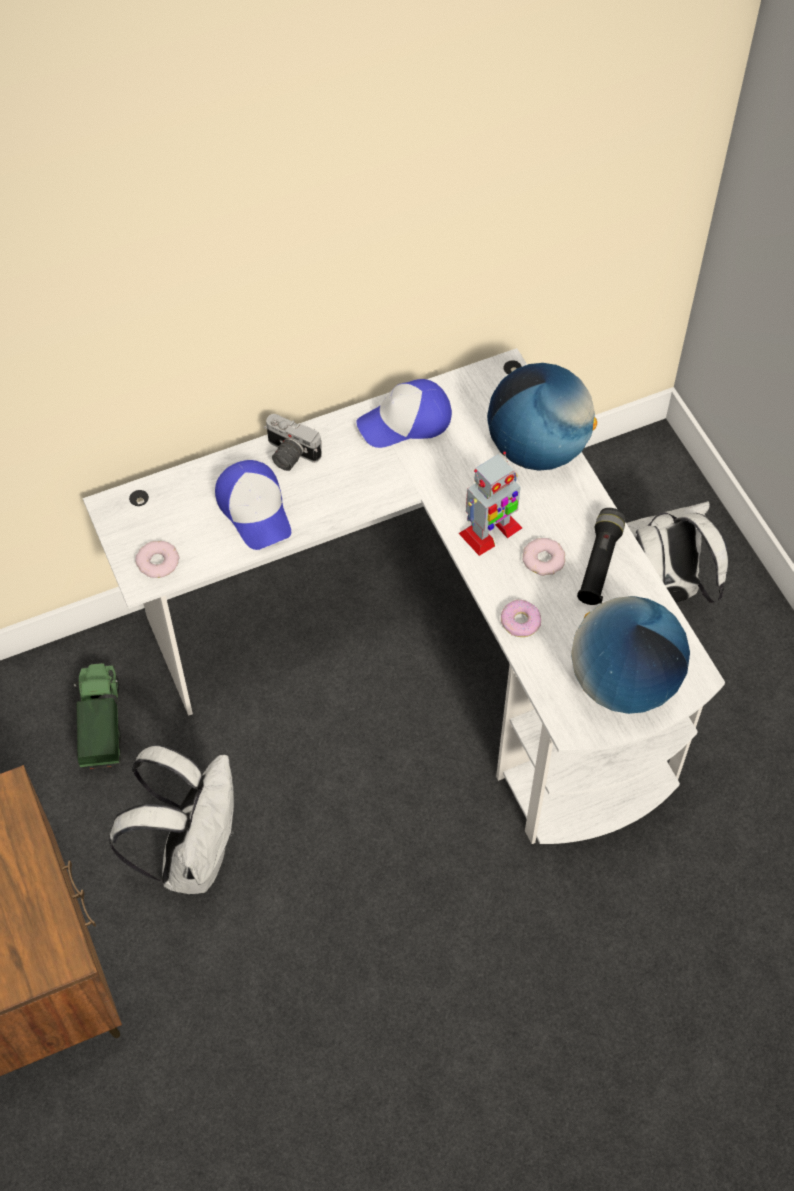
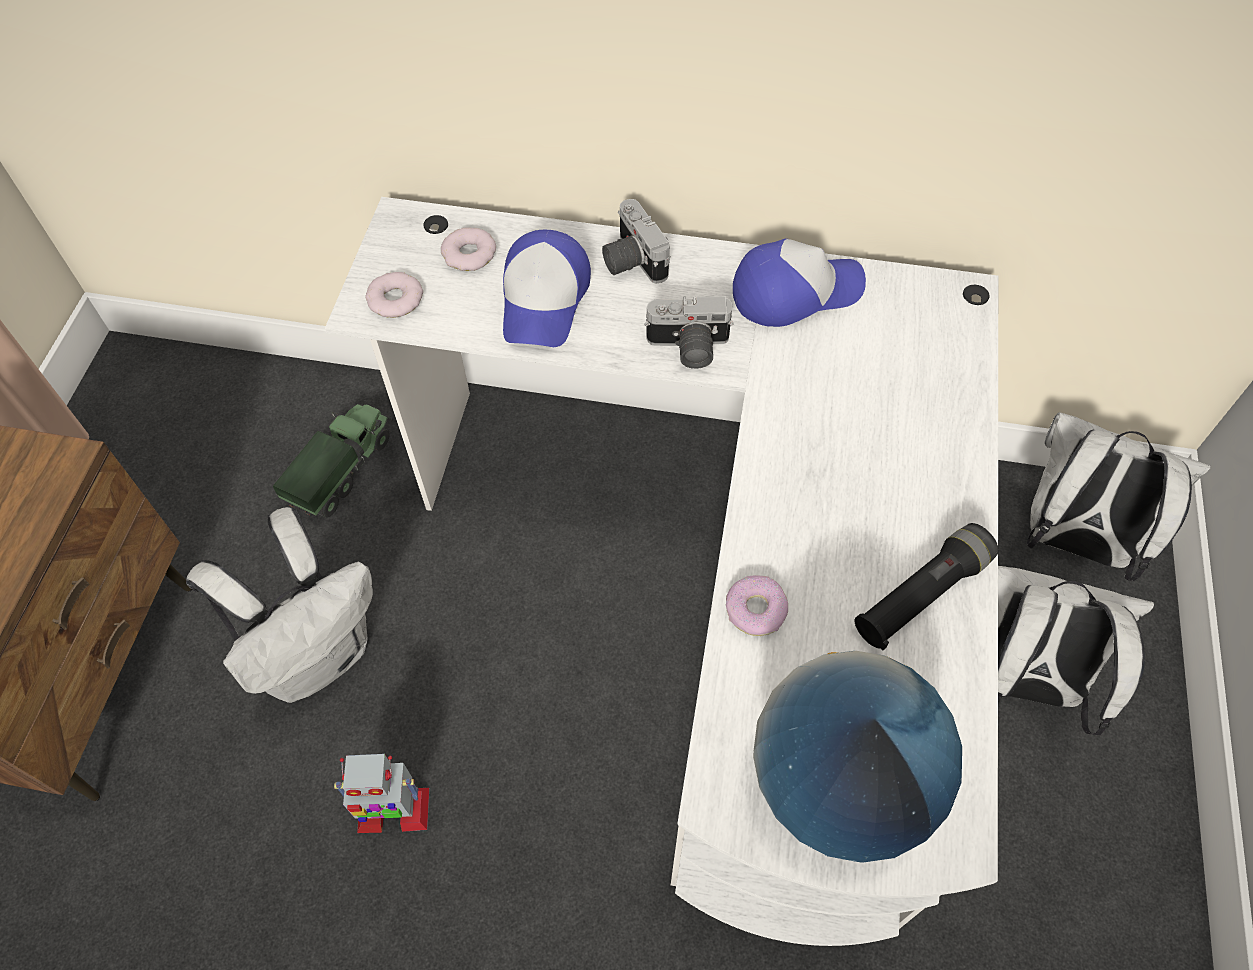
camera: 35 degrees right, 0 degrees up
cap [356,379,452,448] -> cap turned 150 degrees clockwise [733,239,866,327]
toy robot [458,451,522,556] -> toy robot moved to [334,754,429,833]
globe [487,363,597,471] -> none
donut [523,538,565,576] -> donut moved to [441,228,496,271]
none -> camera [644,296,734,369]
none -> white backpack [1027,412,1211,581]

